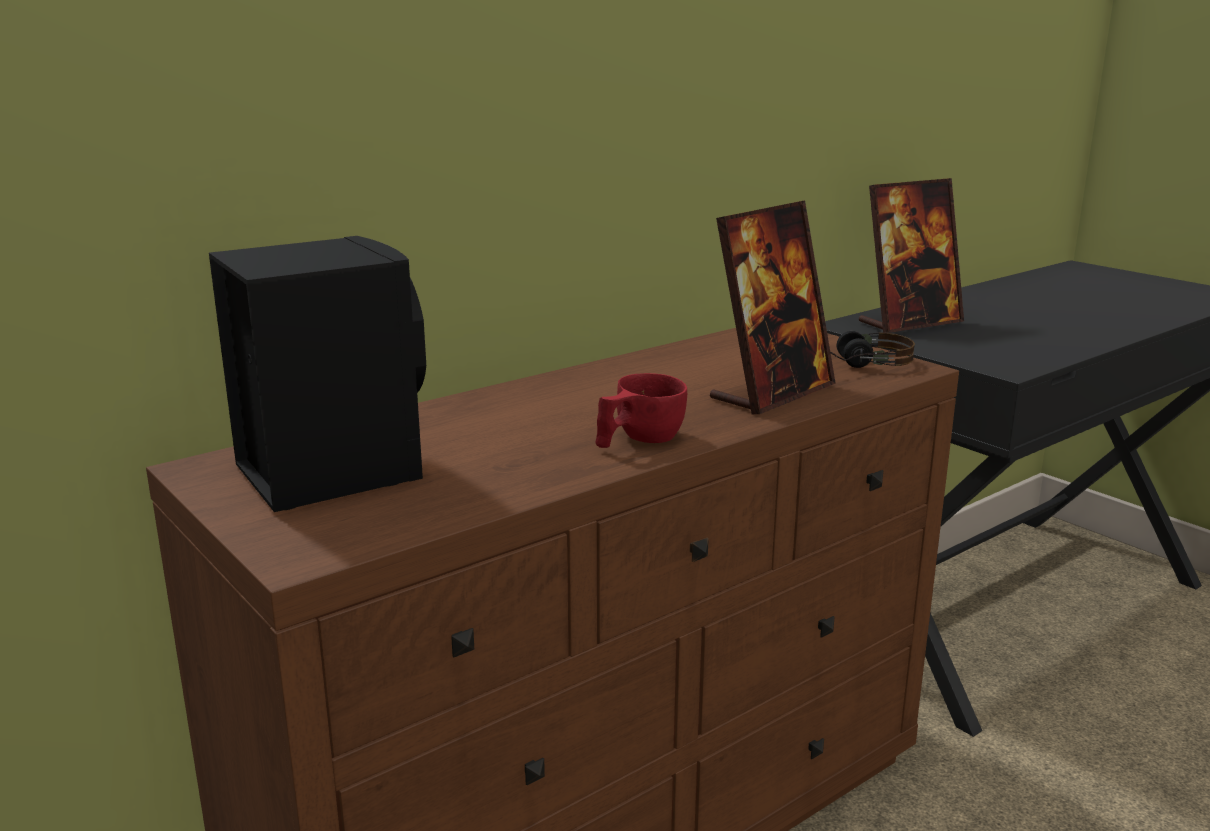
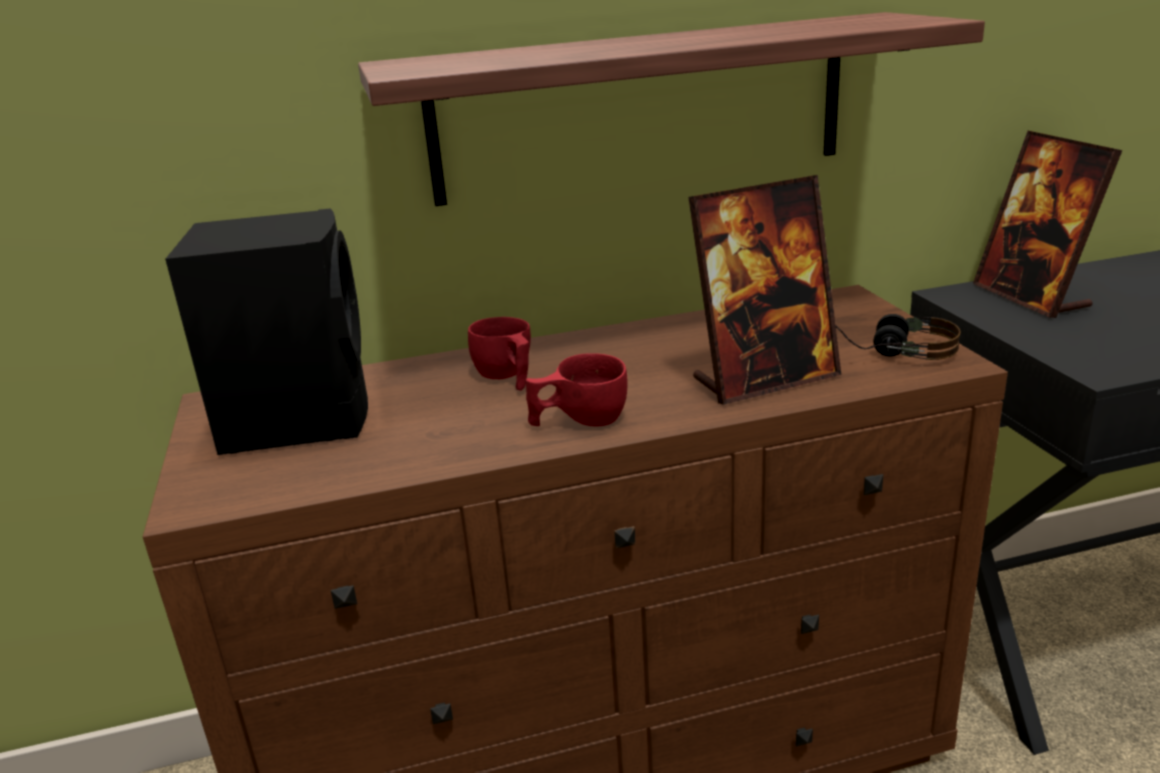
camera: 25 degrees right, 5 degrees up
picture frame [859,178,964,333] -> picture frame turned 75 degrees clockwise [973,131,1123,318]
none -> shelf [358,12,985,206]
none -> red cup [468,317,531,390]

